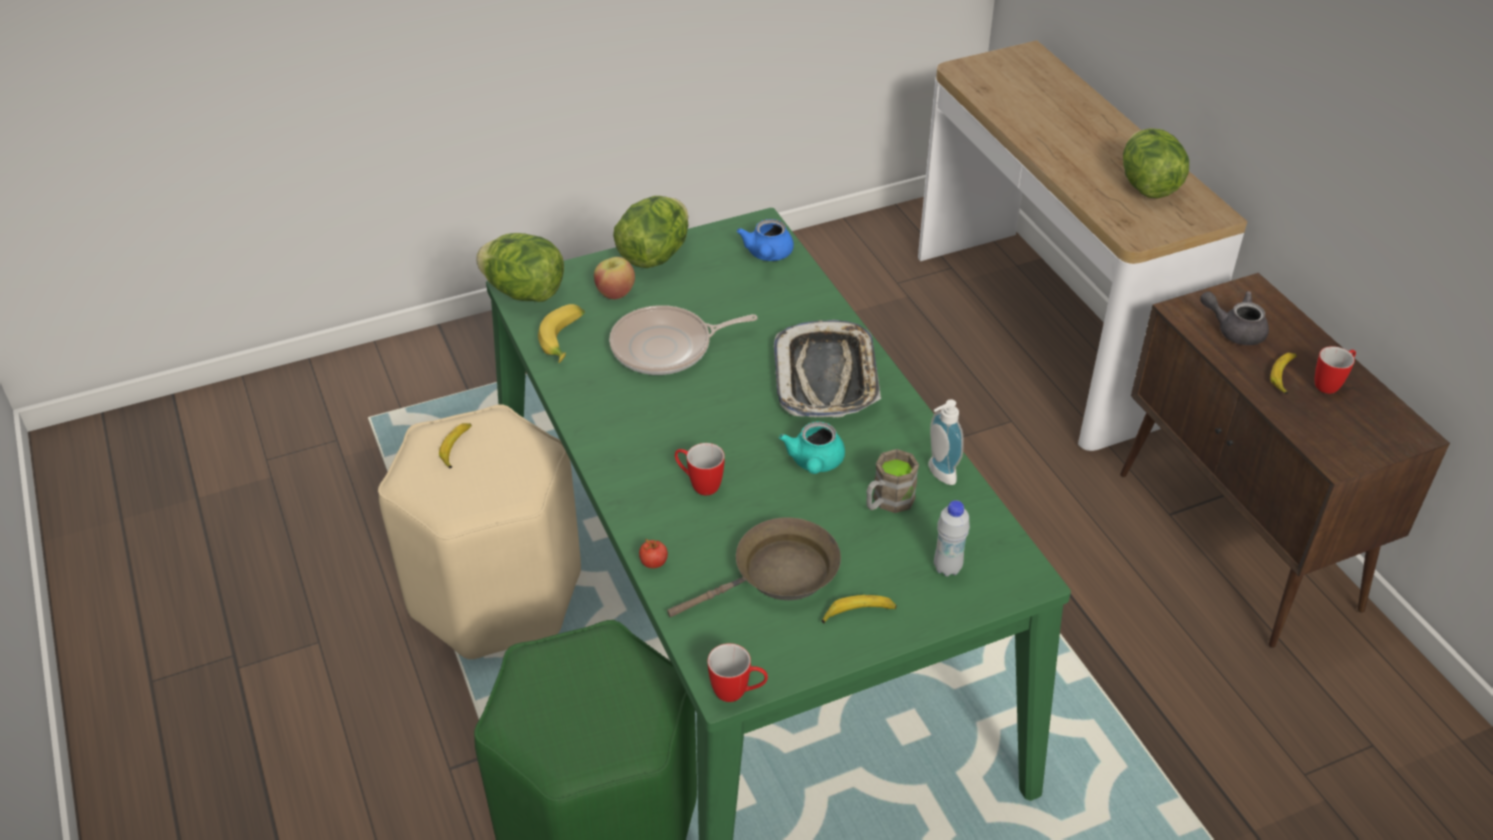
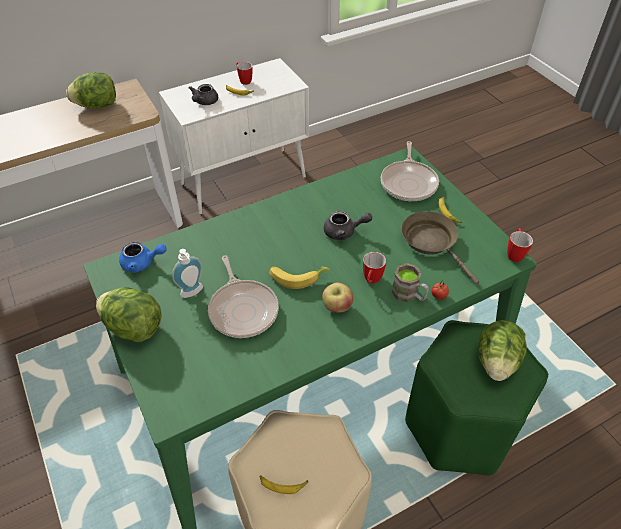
camera: 95 degrees left, 5 degrees up
lettuce [476,233,564,302] -> lettuce moved to [479,320,527,381]
banana [538,304,585,363] -> banana moved to [269,266,330,289]
apple [594,257,635,299] -> apple moved to [322,283,353,313]
tray [774,320,881,417] -> none
turquoise teapot [779,421,845,474] -> grey teapot [324,211,372,240]
brown mug [866,449,919,513] -> brown mug moved to [392,263,429,302]
soap dispenser [928,399,964,485] -> soap dispenser moved to [172,249,203,298]
white bottle [934,500,970,577] -> frying pan [381,141,439,201]
brown cabinet [1120,273,1450,648] -> white cabinet [159,58,309,215]

